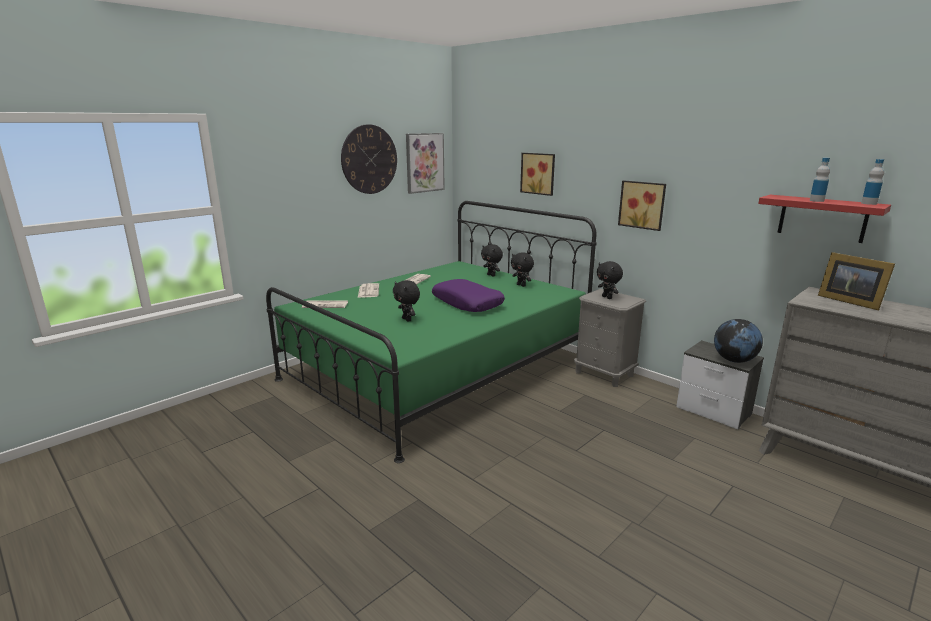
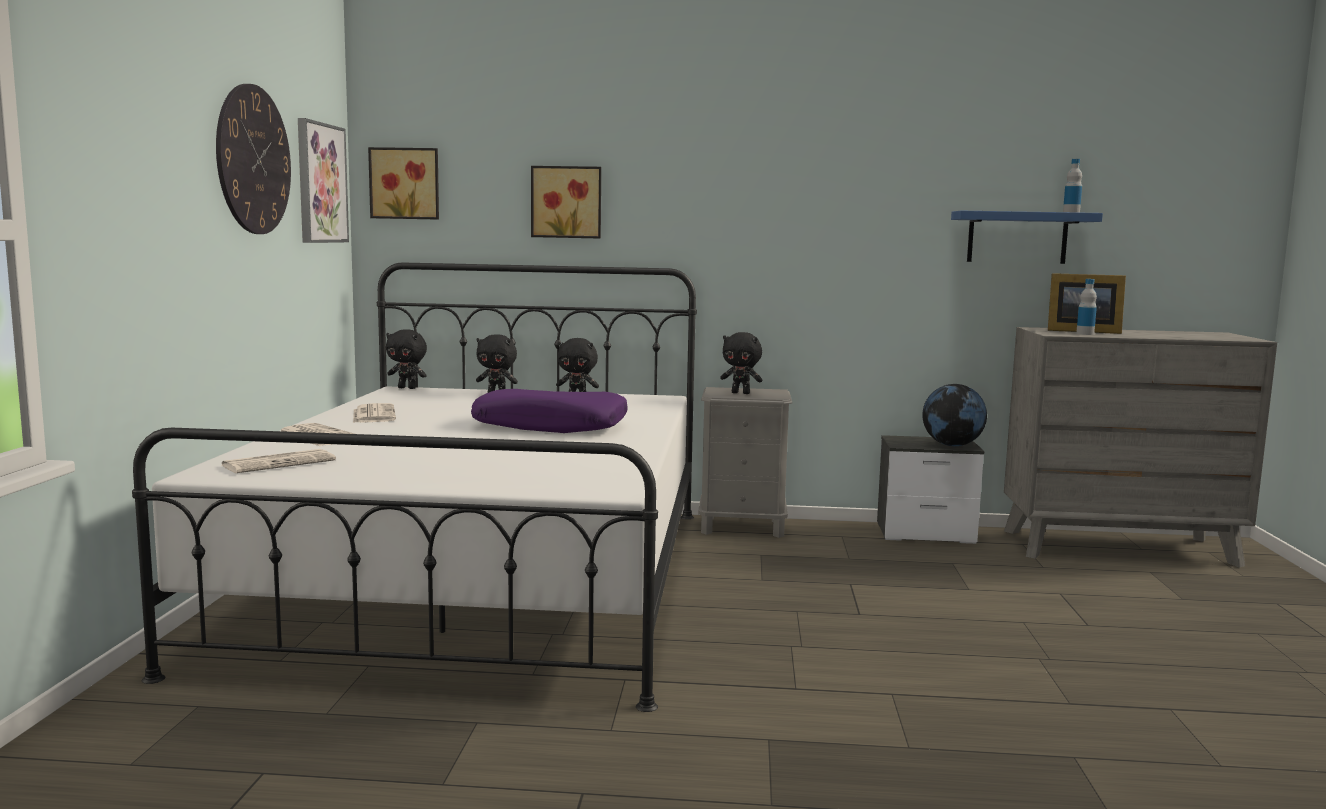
camera: 40 degrees left, 10 degrees down
green bed [266,201,597,463] -> white bed [132,262,697,712]
black plush toy [393,280,420,322] -> black plush toy moved to [386,329,427,389]
picture [618,180,666,231] -> picture moved to [368,147,439,220]
red shelf [758,195,891,243] -> blue shelf [951,211,1103,264]
bottle [810,158,830,202] -> bottle moved to [1076,279,1097,335]

